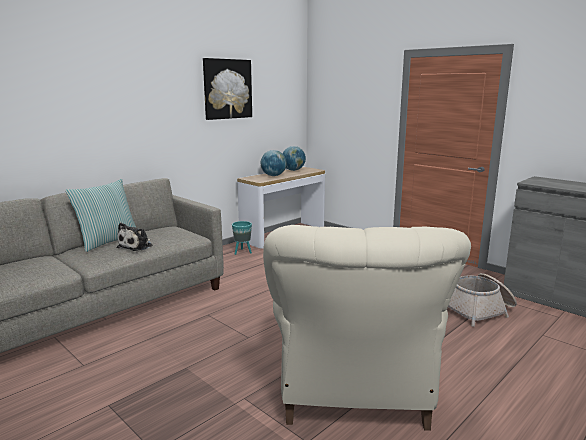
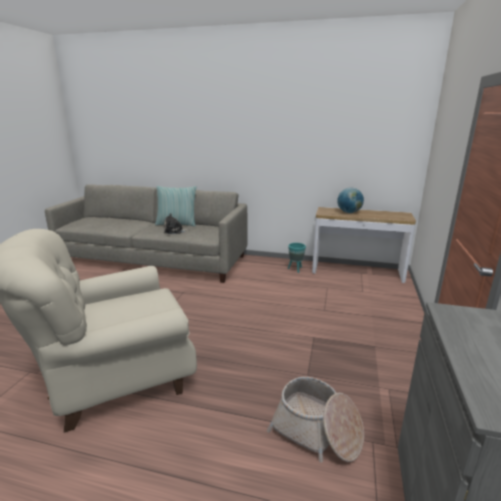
camera: 60 degrees right, 5 degrees up
picture [203,58,252,120] -> none
globe [282,146,306,171] -> none

